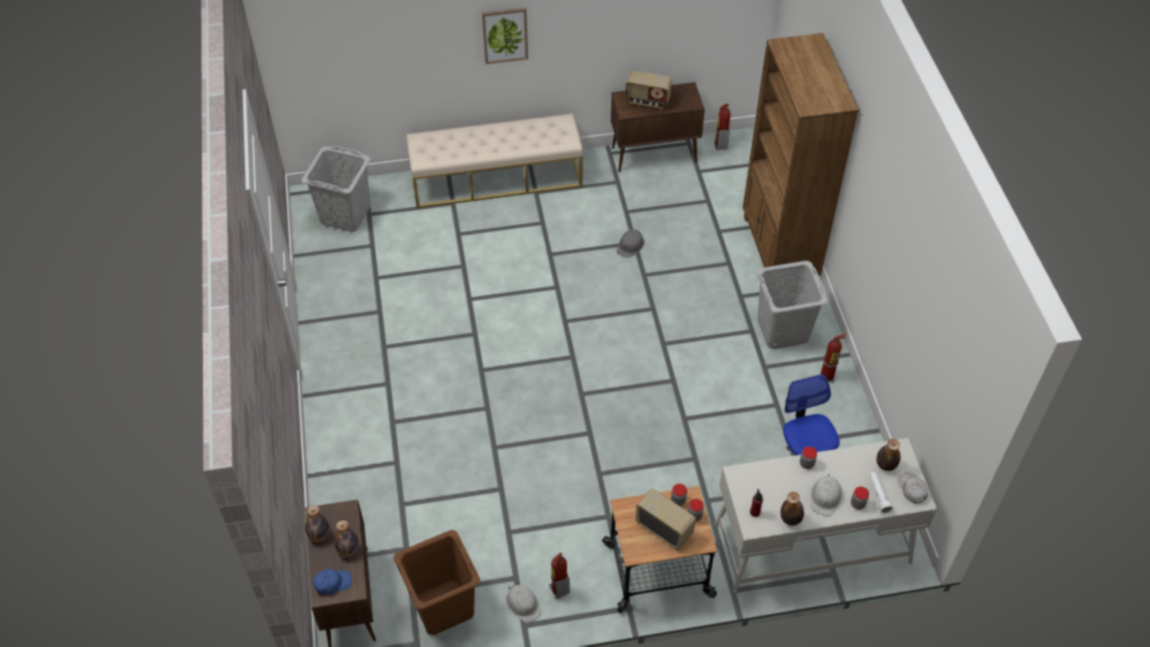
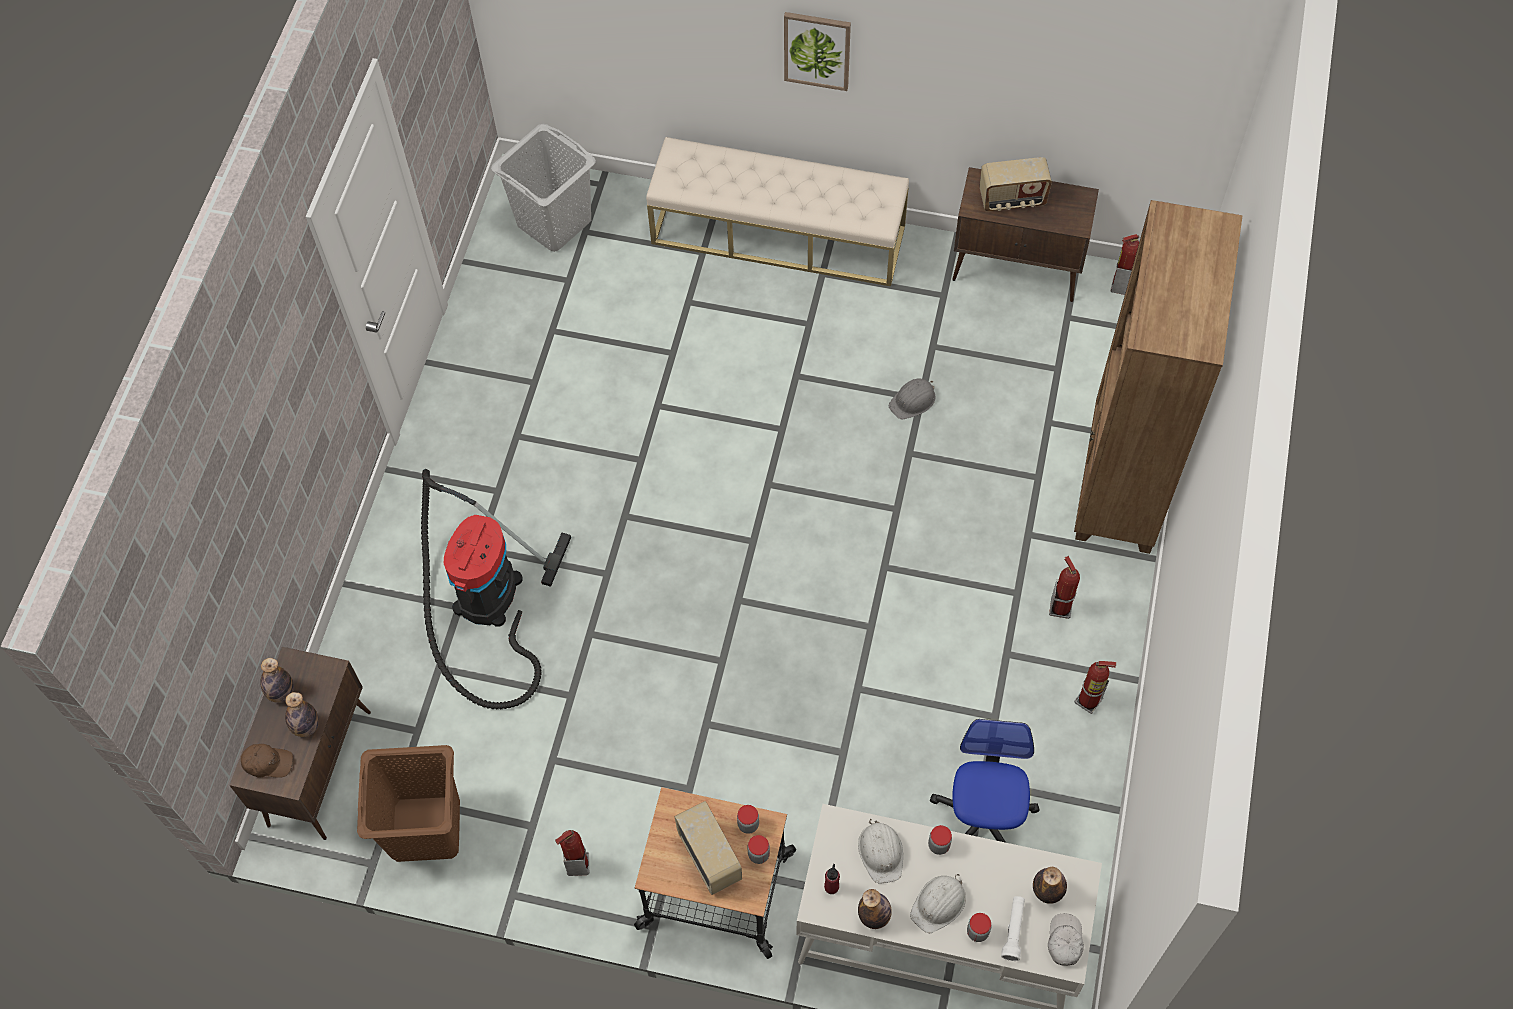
camera: 25 degrees right, 10 degrees up
blue cap [313,569,352,595] -> brown cap [241,744,293,778]
white hard hat [506,585,541,623] -> white hard hat moved to [858,819,903,884]
radio [626,70,672,109] -> radio turned 45 degrees counterclockwise [980,157,1052,212]
grey laundry basket [756,261,828,349] -> fire extinguisher [1049,556,1080,619]
none -> vacuum cleaner [421,469,571,709]

